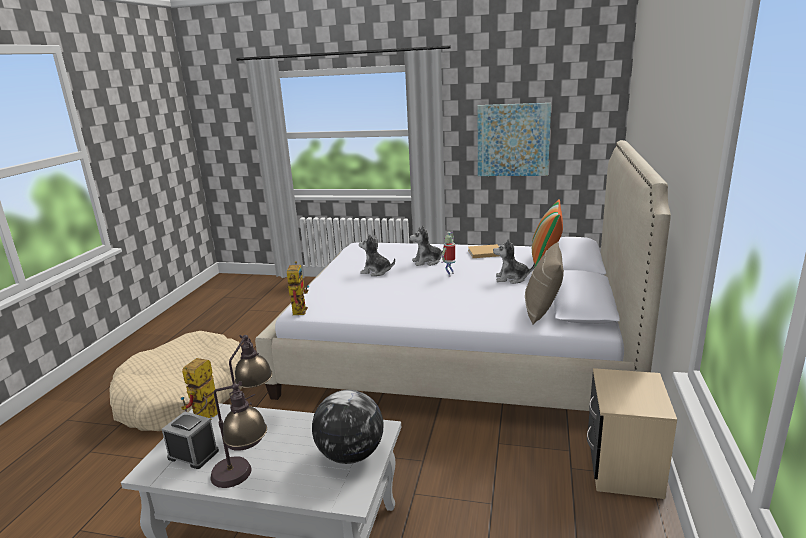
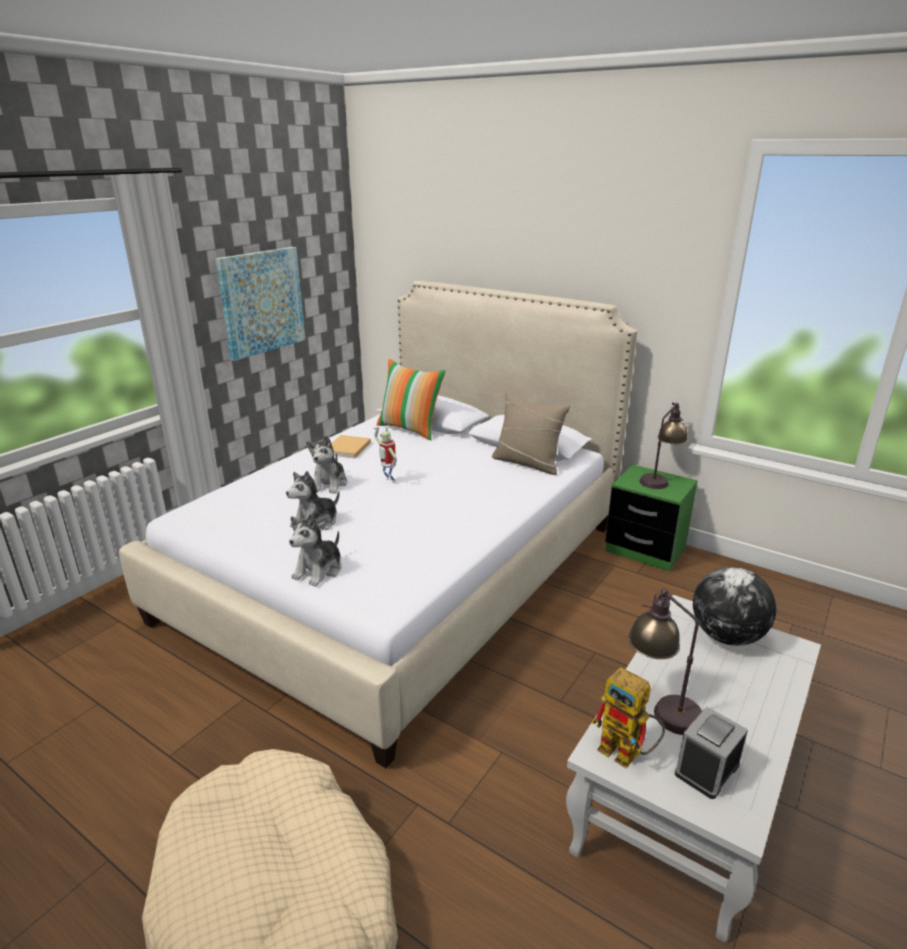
camera: 70 degrees left, 5 degrees up
table lamp [211,381,267,488] -> table lamp moved to [639,402,688,489]
toy robot [287,261,309,315] -> none
plush toy [493,239,535,284] -> plush toy moved to [289,514,342,587]
beige nightstand [587,368,677,499] -> green nightstand [605,465,698,571]

